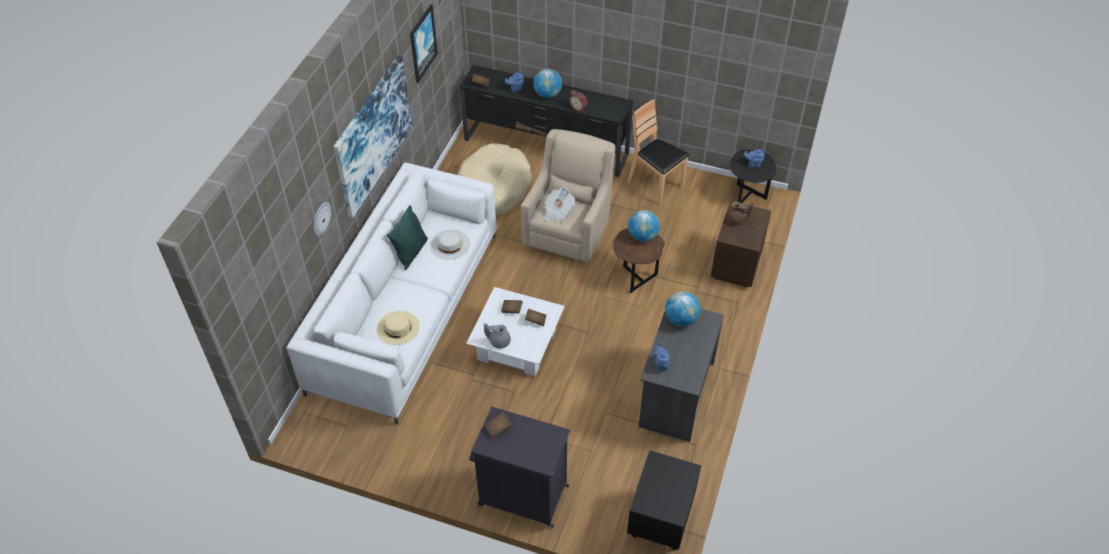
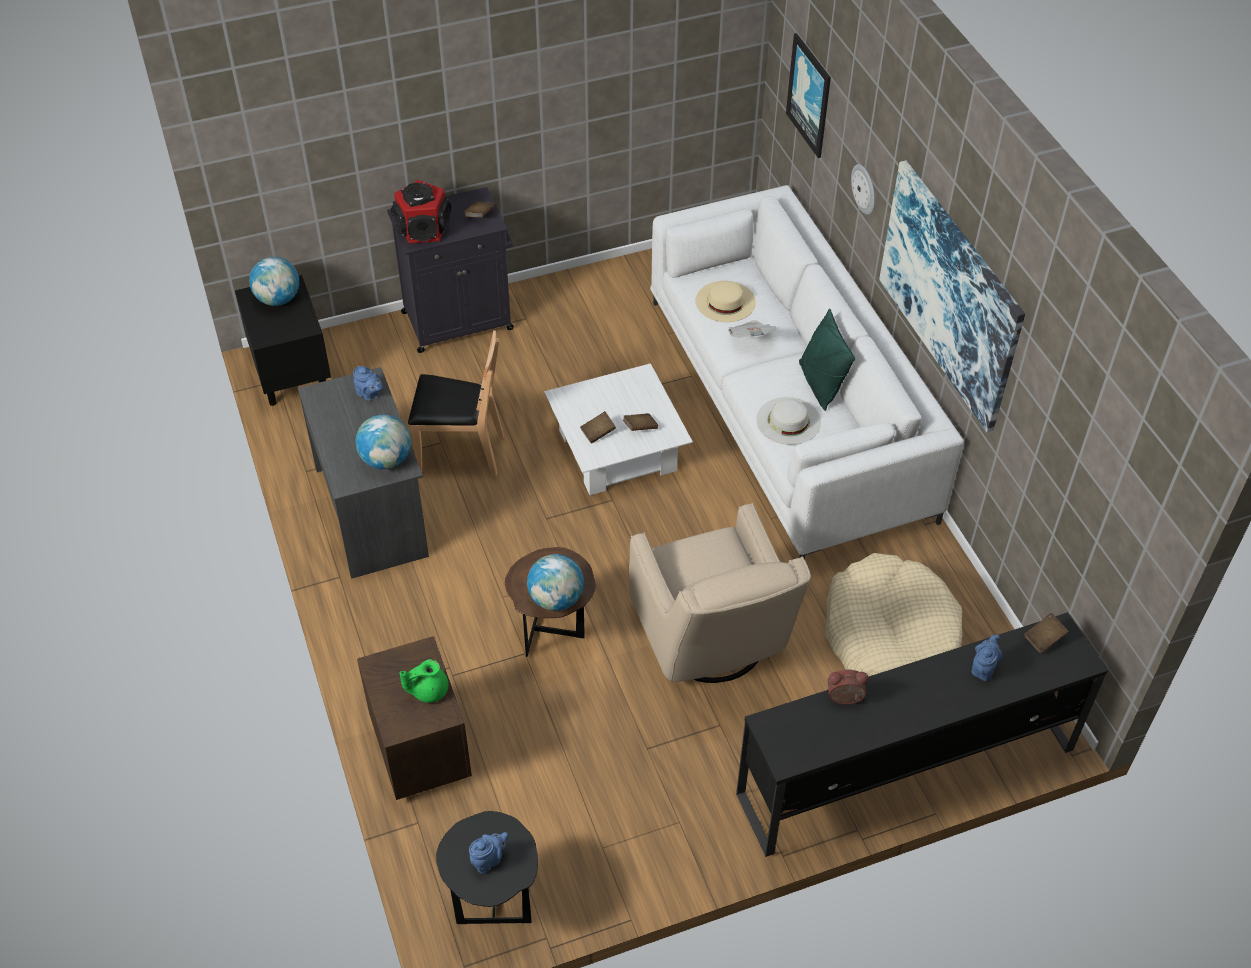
camera: 140 degrees right, 0 degrees up
picture [410,4,438,83] -> picture moved to [786,33,831,158]
grey teapot [484,323,511,349] -> none
globe [533,69,562,98] -> globe moved to [249,257,299,306]
newspaper [544,188,576,222] -> newspaper moved to [728,320,777,338]
brown chair [628,100,689,205] -> brown chair moved to [408,330,504,477]
brown teapot [726,202,754,225] -> green teapot [400,659,448,703]
none -> speaker [391,180,451,244]

